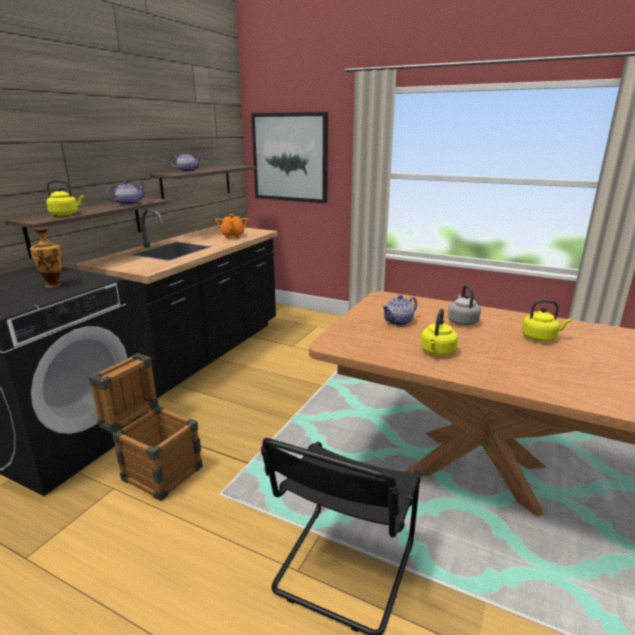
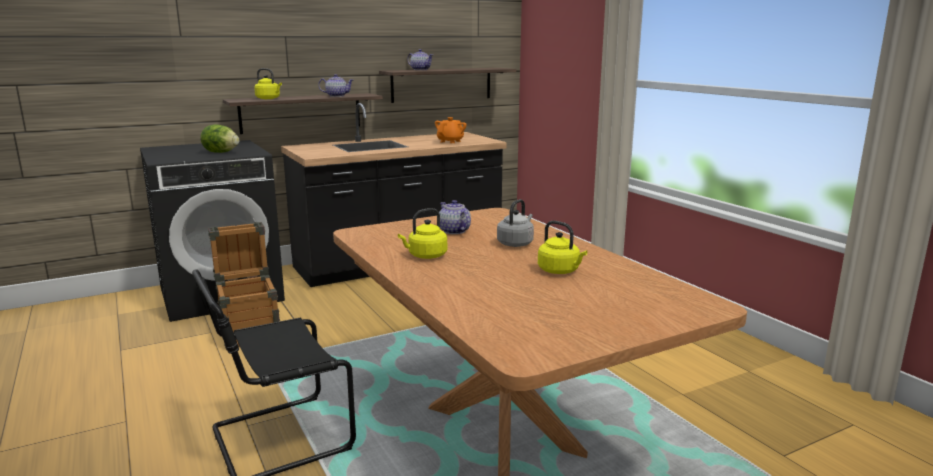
camera: 35 degrees right, 5 degrees down
vase [30,227,63,288] -> lettuce [201,125,239,153]
picture [251,112,328,203] -> none
teapot [382,295,417,326] -> teapot turned 60 degrees clockwise [439,200,471,234]

